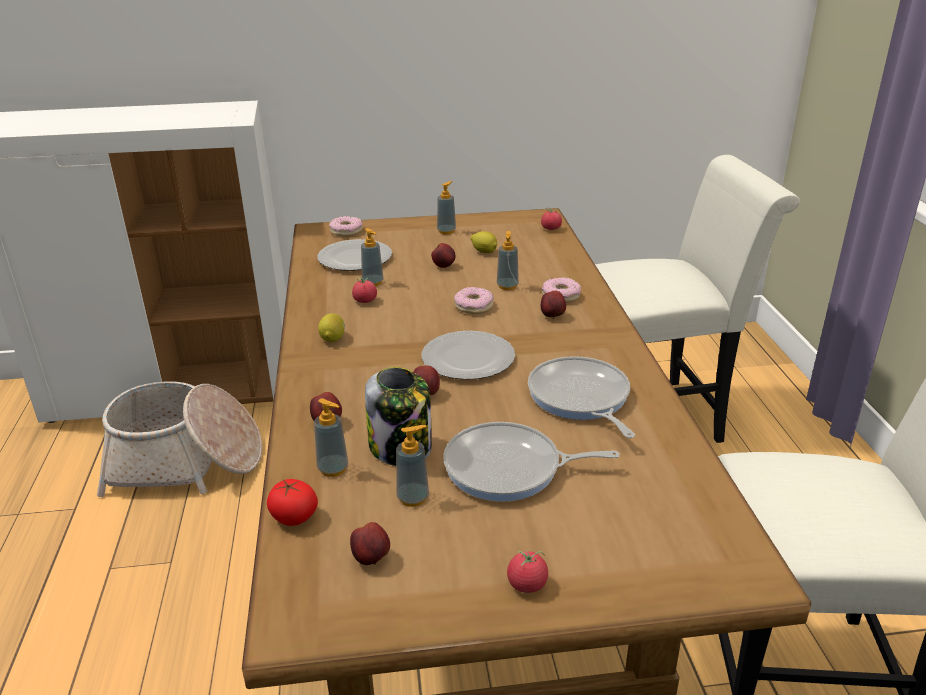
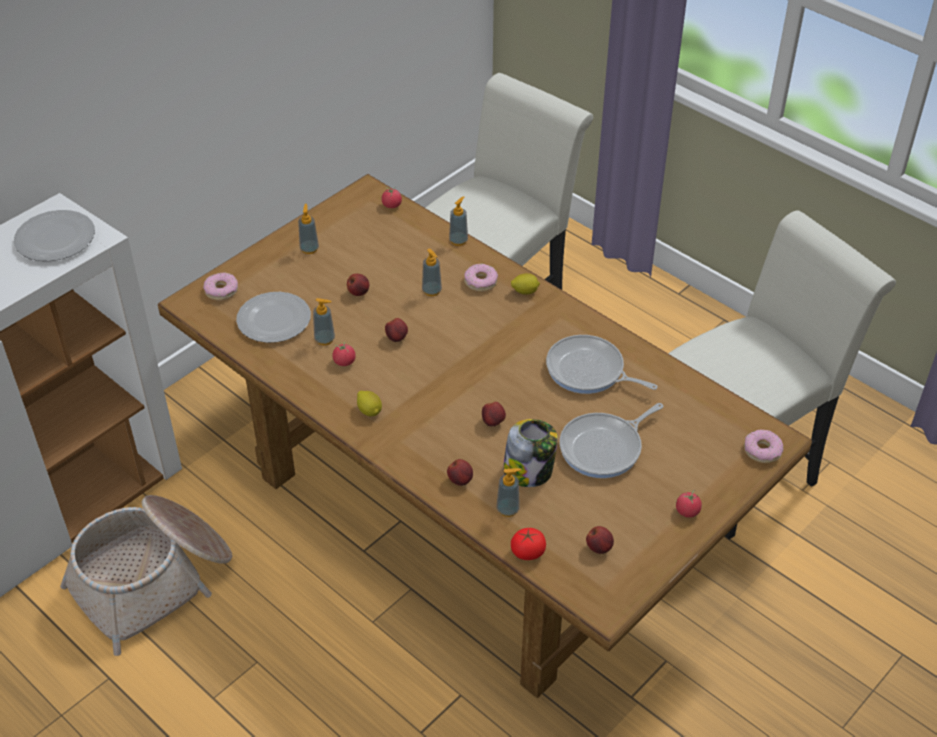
camera: 40 degrees left, 15 degrees up
soap dispenser [396,425,429,507] -> soap dispenser moved to [449,196,468,246]
plate [422,331,515,380] -> plate moved to [14,210,95,261]
donut [454,287,494,314] -> donut moved to [744,430,783,463]
lemon [471,231,497,253] -> lemon moved to [511,273,540,295]
apple [541,291,566,319] -> apple moved to [385,318,408,342]

